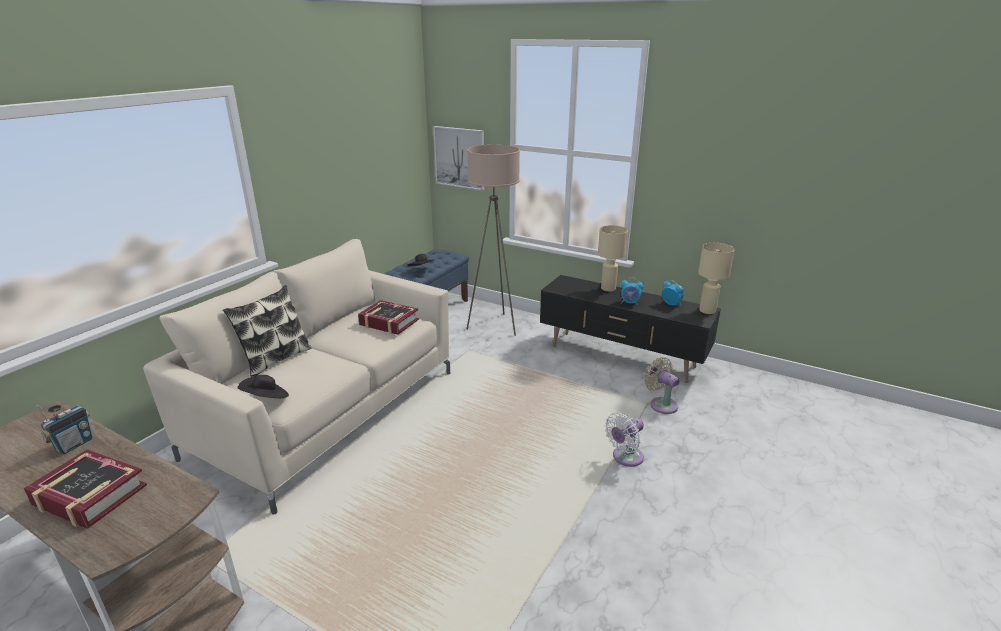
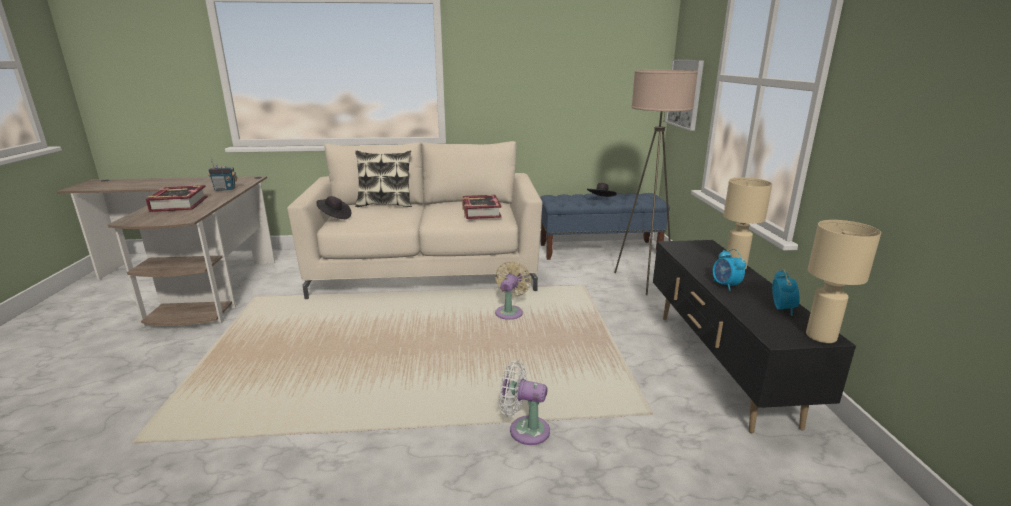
camera: 55 degrees right, 5 degrees down
beige fan [644,357,679,414] -> beige fan moved to [495,261,531,320]

